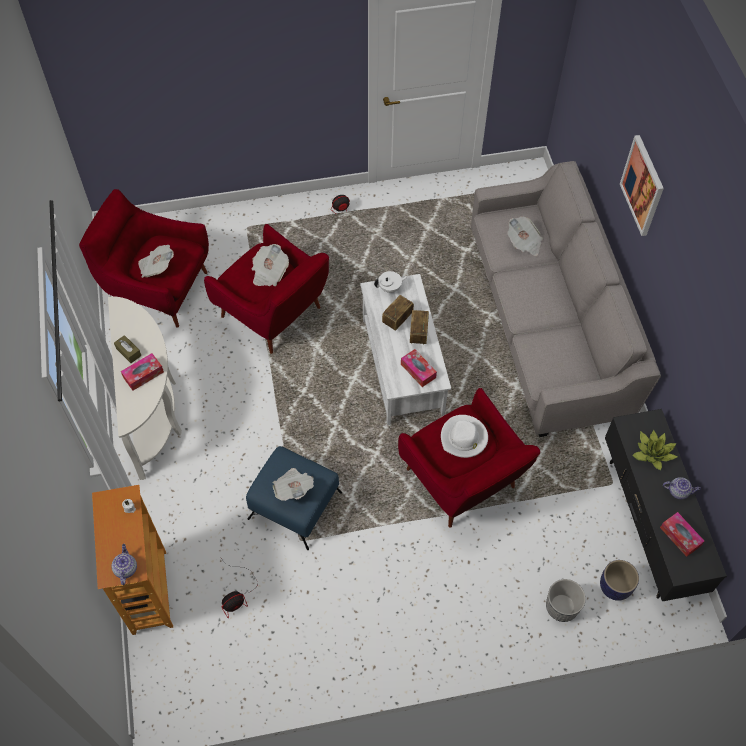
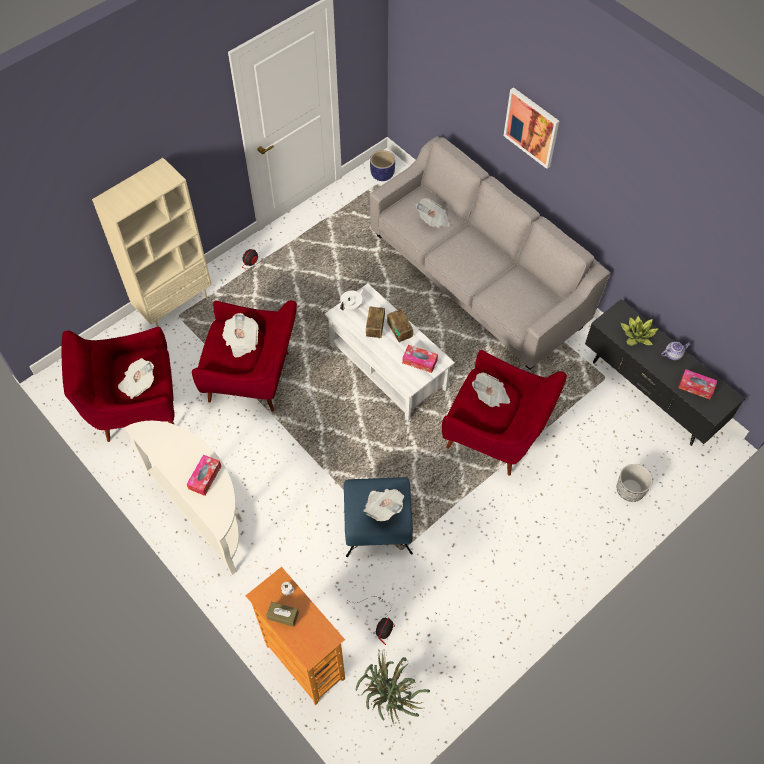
camera: 30 degrees left, 0 degrees up
teapot [111,544,137,585] -> none
brown tissue box [114,335,141,363] -> brown tissue box moved to [266,602,299,627]
white hat [441,415,488,458] -> newspaper [472,373,510,407]
planter [600,560,639,601] -> planter moved to [370,150,395,181]
none -> beige bookcase [92,158,212,327]
none -> potted plant [356,651,430,726]

